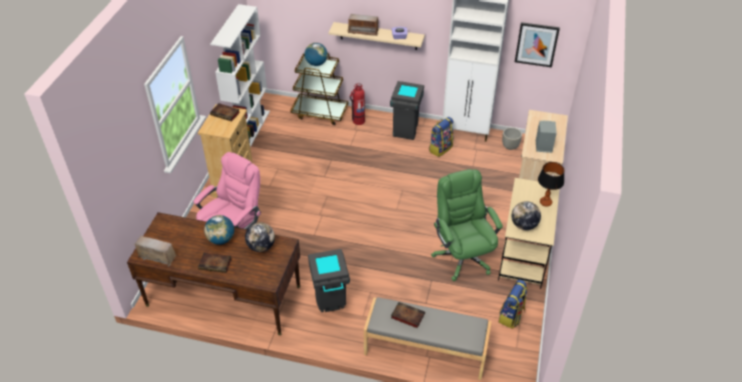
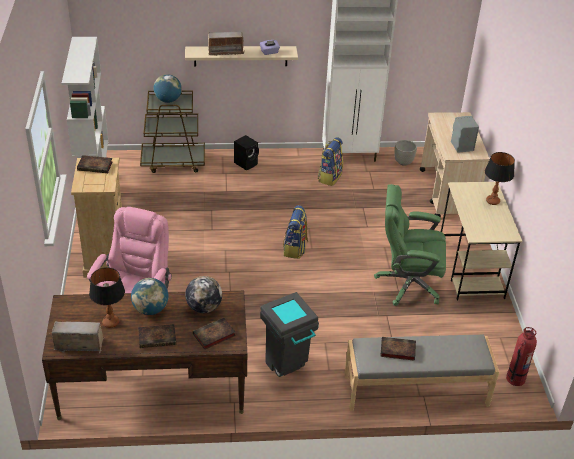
camera: 20 degrees left, 5 degrees down
fire extinguisher [350,83,365,125] -> fire extinguisher moved to [506,327,537,386]
grey trash can [390,81,424,140] -> none
green office chair [431,169,503,281] -> green office chair turned 45 degrees counterclockwise [374,184,446,306]
backpack [499,280,527,329] -> backpack moved to [283,205,308,259]
globe [512,201,541,230] -> none
picture [515,22,560,68] -> none
none -> table lamp [89,267,125,328]
none -> book [193,318,236,350]
none -> black speaker [234,135,259,170]

